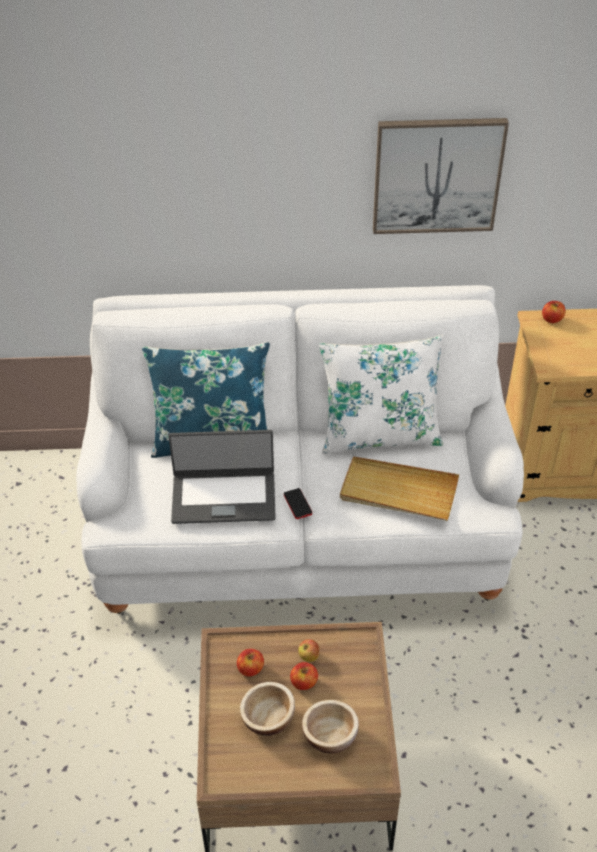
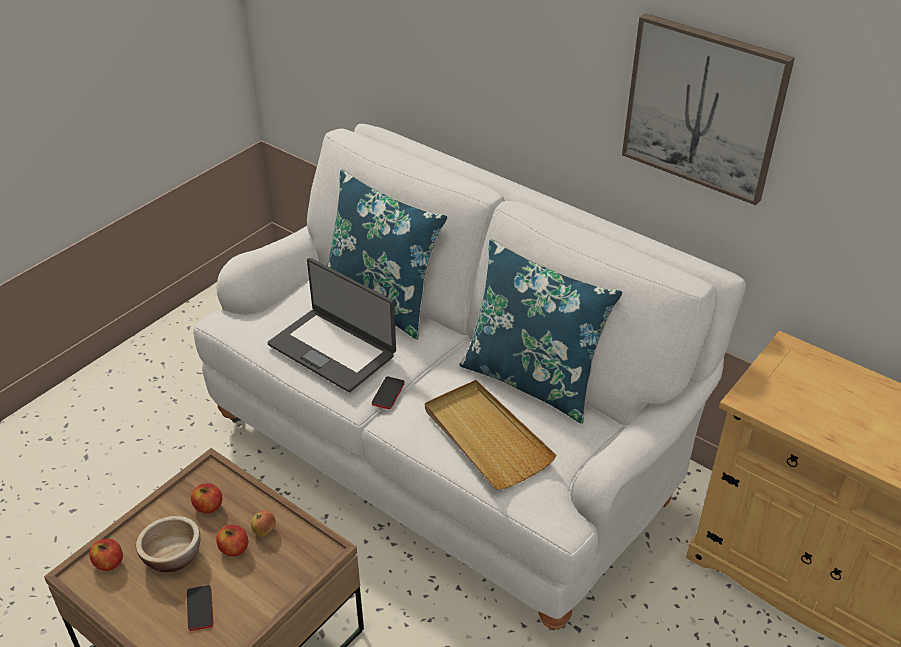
camera: 40 degrees right, 5 degrees down
bowl [302,700,359,753] -> phone [187,585,213,631]
white pillow [319,335,445,454] -> blue pillow [459,239,623,424]
apple [542,301,565,323] -> apple moved to [89,539,123,571]

